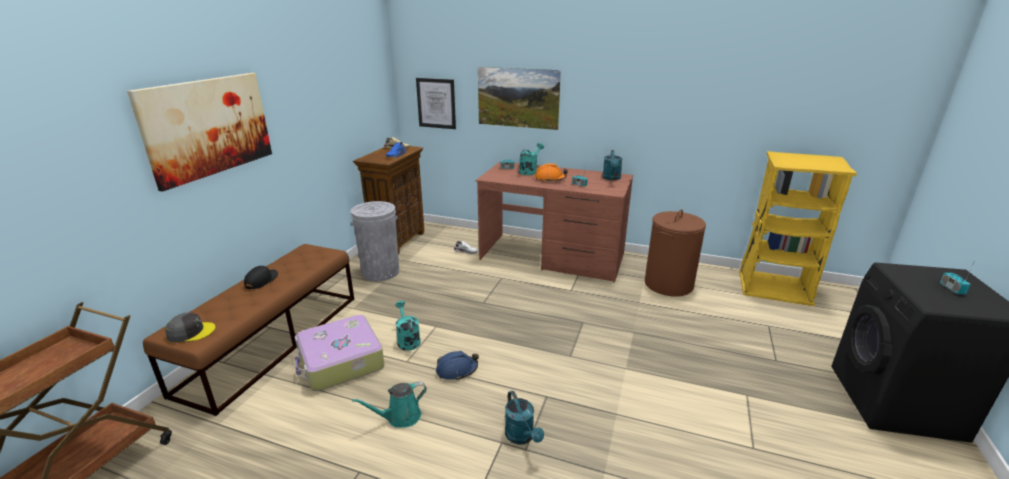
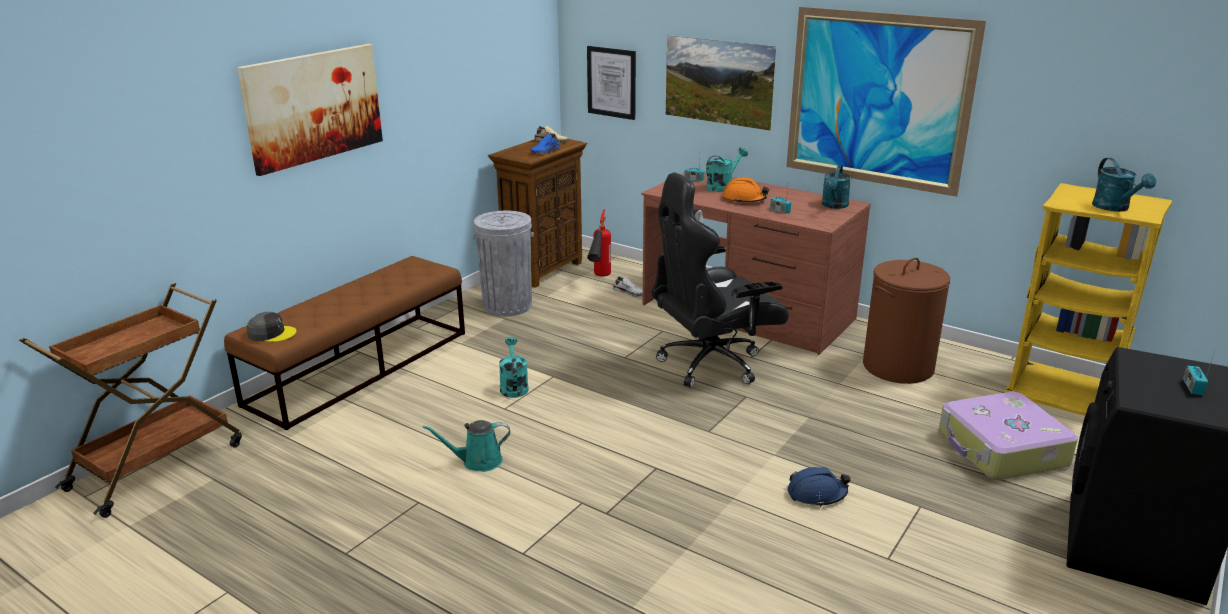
camera: 15 degrees right, 0 degrees up
black cap [244,266,278,289] -> none
suitcase [295,315,384,391] -> suitcase moved to [939,392,1078,480]
blue hard hat [436,351,479,381] -> blue hard hat moved to [788,467,851,507]
turquoise watering can [505,391,544,444] -> turquoise watering can moved to [1092,158,1156,212]
none -> fire extinguisher [587,209,611,277]
none -> black office chair [651,173,789,387]
none -> picture [786,7,986,197]

